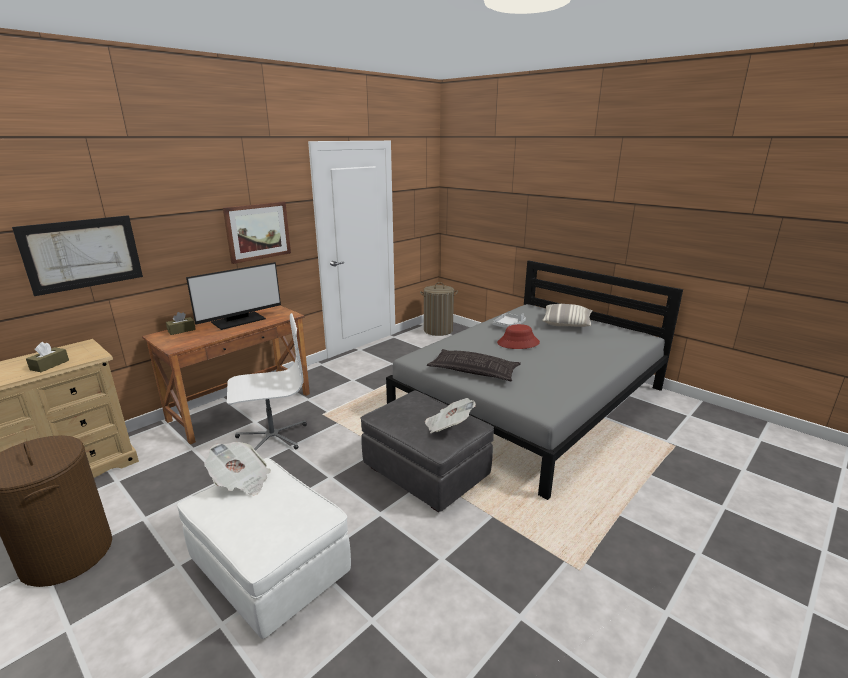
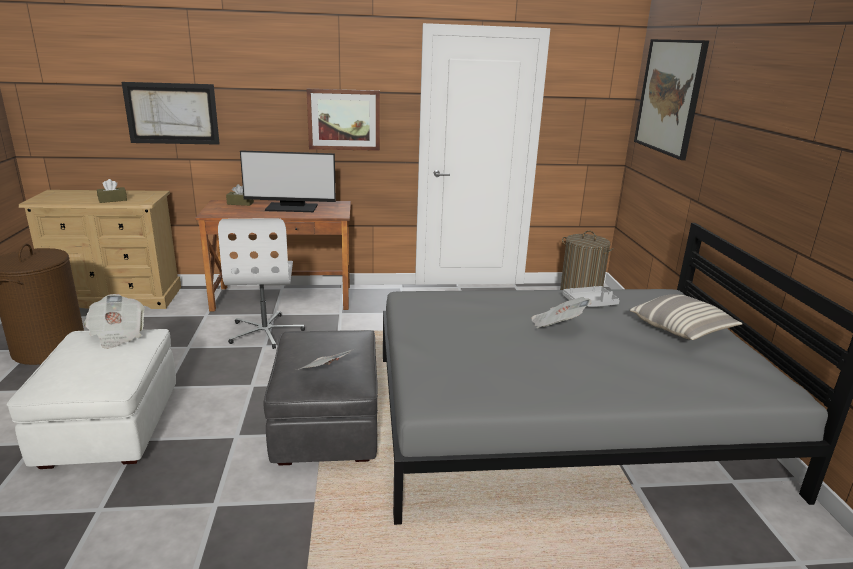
camera: 40 degrees right, 0 degrees up
white office chair [227,313,307,450] -> white office chair turned 60 degrees clockwise [218,218,305,349]
pillow [427,349,521,381] -> none
red hat [497,324,540,349] -> newspaper [532,297,591,328]
none -> picture [634,39,709,160]

